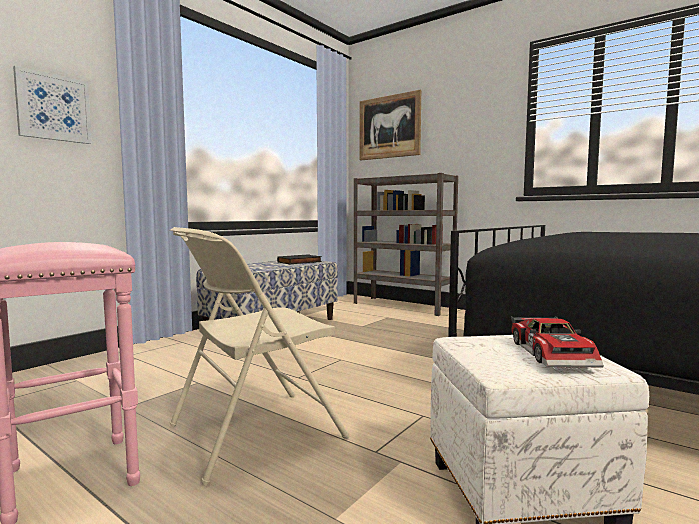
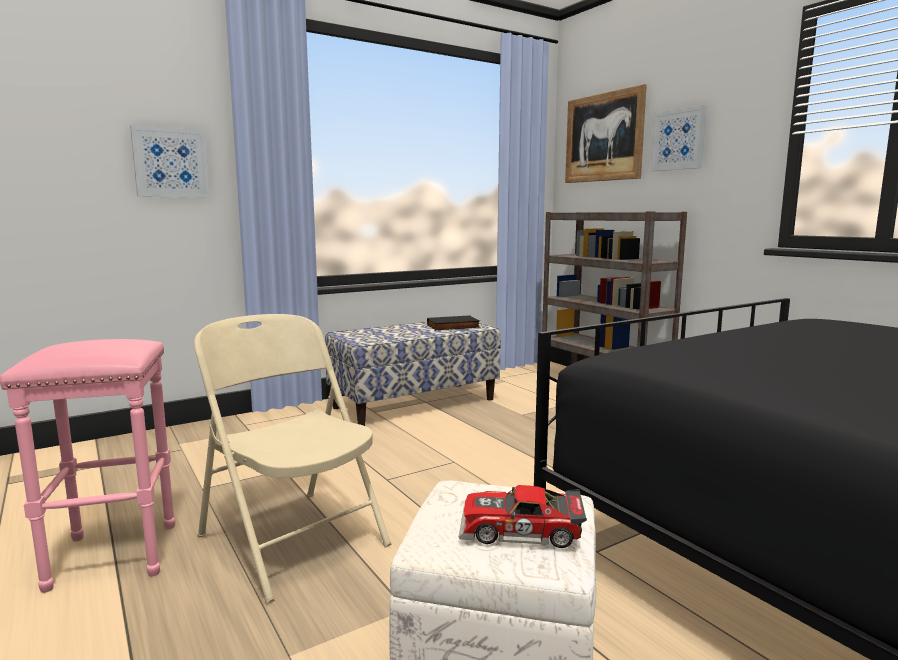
camera: 20 degrees right, 5 degrees up
beige chair [170,227,349,486] -> beige chair turned 60 degrees clockwise [194,314,392,605]
toy car [511,316,604,367] -> toy car turned 75 degrees clockwise [459,485,587,548]
none -> picture [650,105,707,171]

